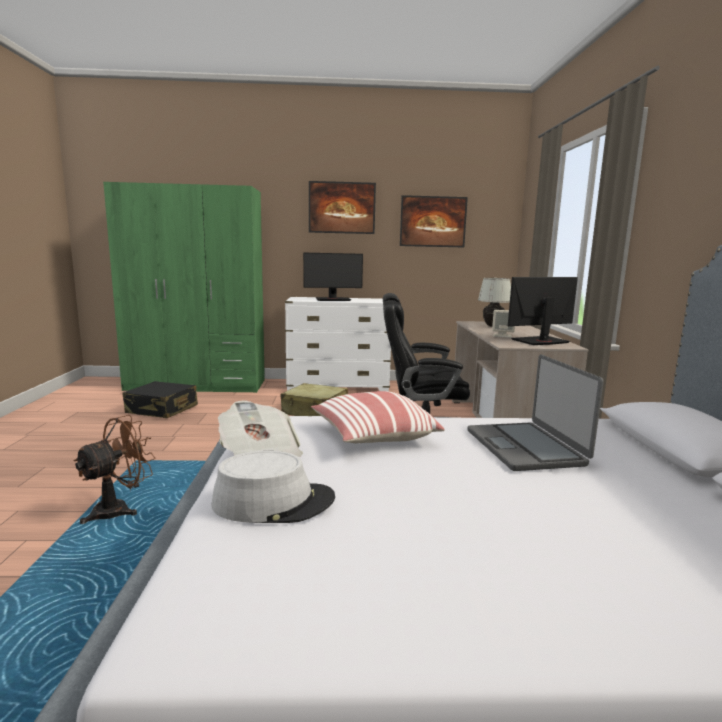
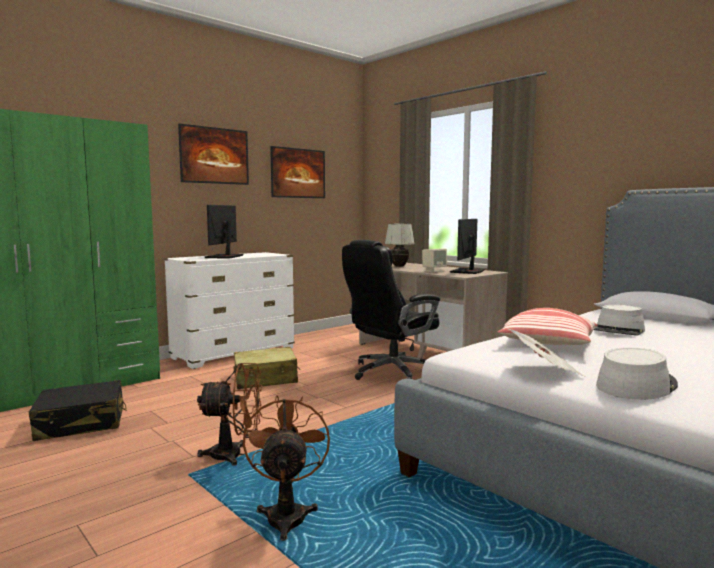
camera: 40 degrees left, 5 degrees down
monitor [303,253,363,301] -> monitor turned 150 degrees clockwise [205,205,244,259]
laptop [468,354,604,471] -> grey hat [594,305,645,336]
none -> brown fan [197,363,262,465]

